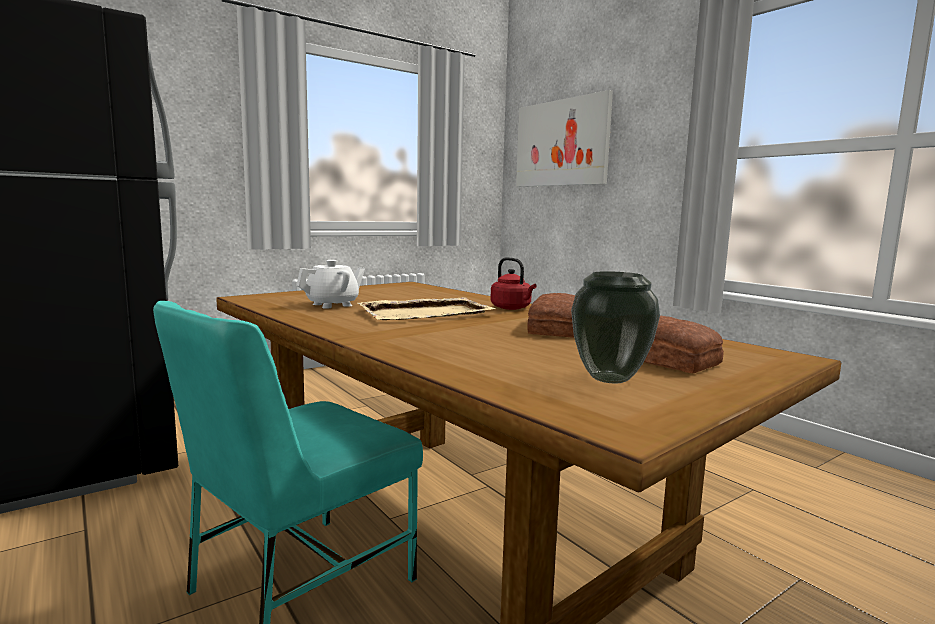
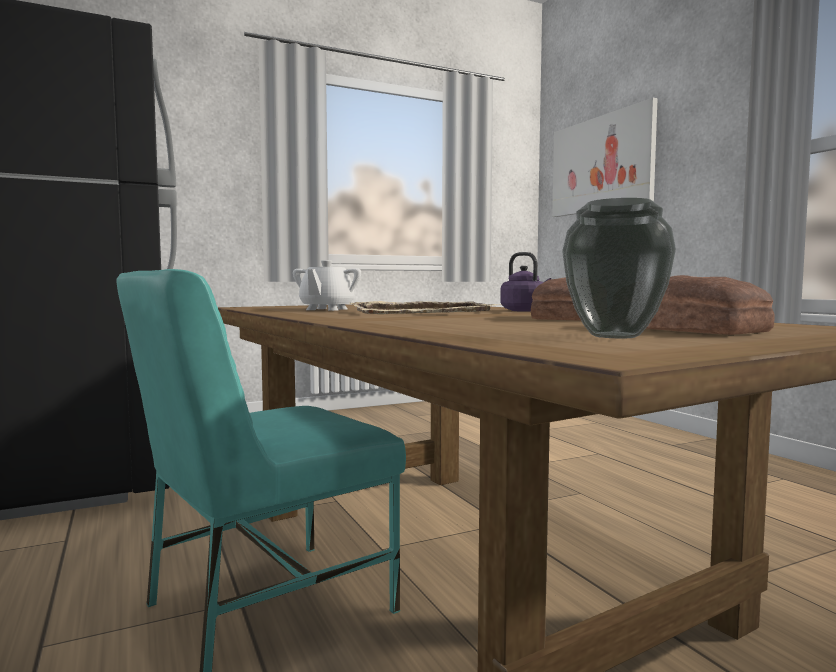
camera: 10 degrees right, 5 degrees down
white teapot [296,260,365,309] -> white teapot turned 135 degrees clockwise [293,260,361,311]
red kettle [490,257,536,310] -> purple kettle [500,252,551,312]

